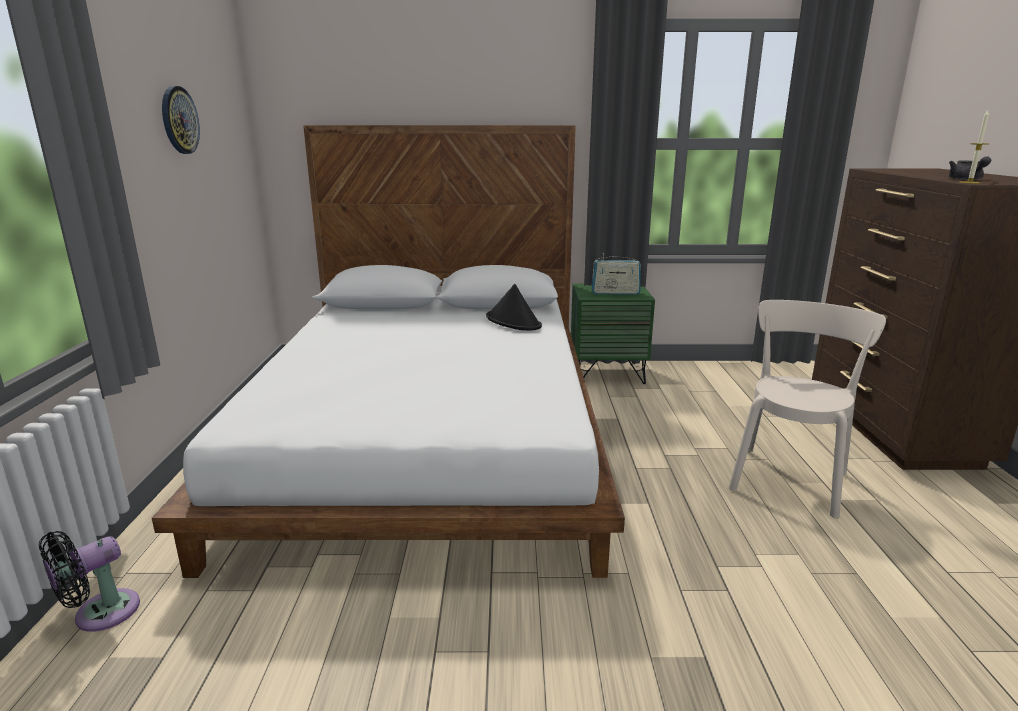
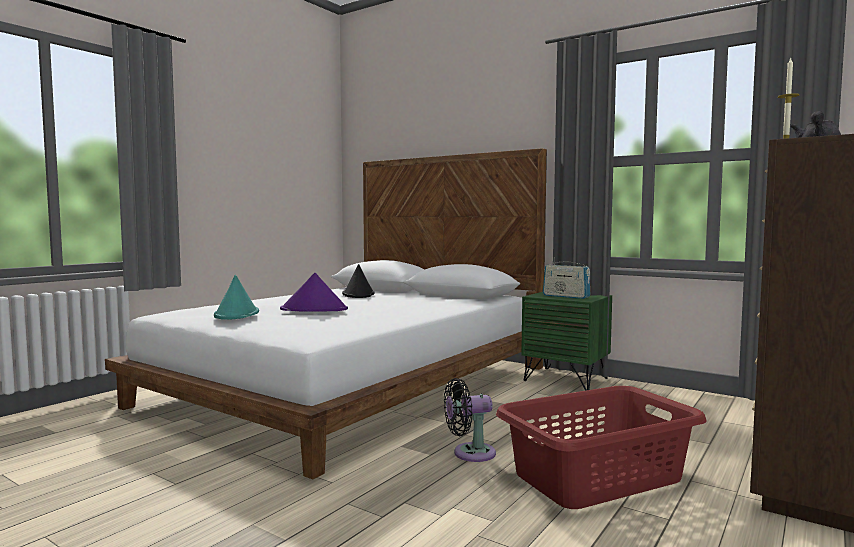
camera: 35 degrees right, 15 degrees down
black fan [39,531,140,632] -> black fan moved to [444,378,496,462]
wall clock [162,86,200,154] -> none
black hat [486,284,542,330] -> black hat moved to [342,264,375,298]
beige chair [728,300,886,519] -> red laundry basket [496,386,707,509]
none -> turquoise hat [214,275,259,320]
none -> purple hat [280,273,348,312]

